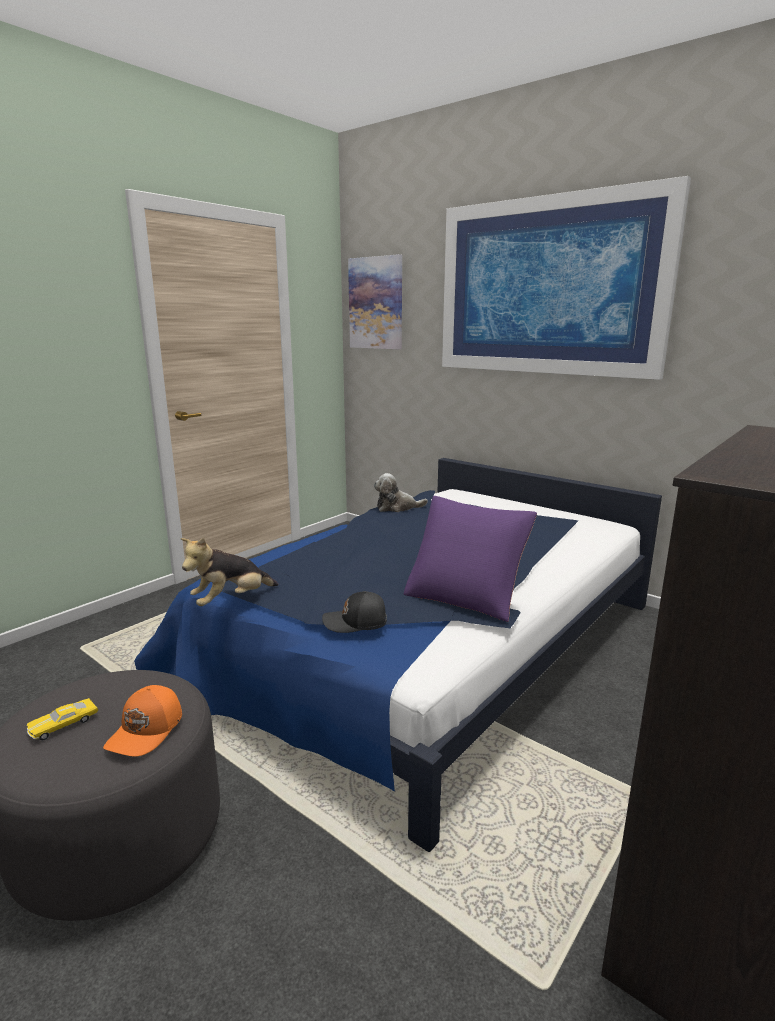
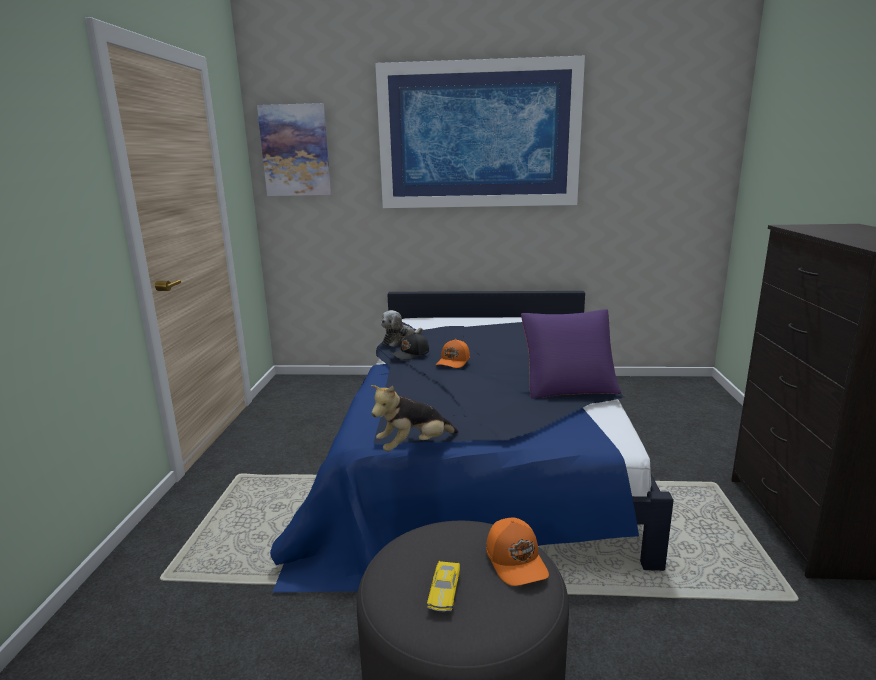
camera: 35 degrees left, 0 degrees up
plush toy [181,538,278,606] -> plush toy turned 45 degrees clockwise [371,385,459,452]
black cap [322,591,387,633] -> black cap moved to [391,333,429,360]
none -> orange cap [436,339,470,368]

